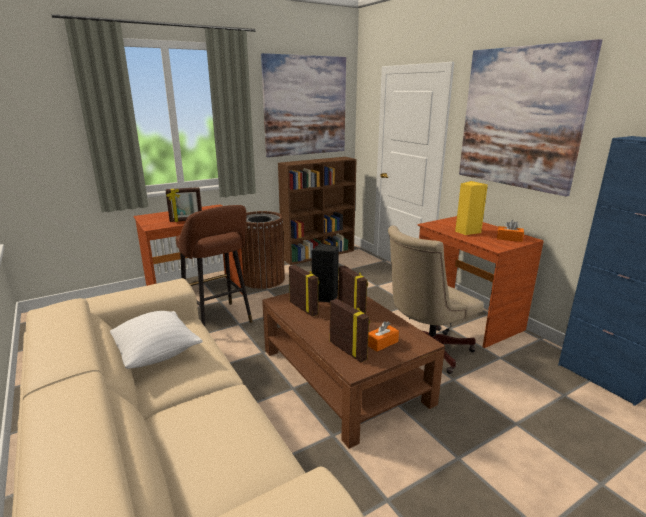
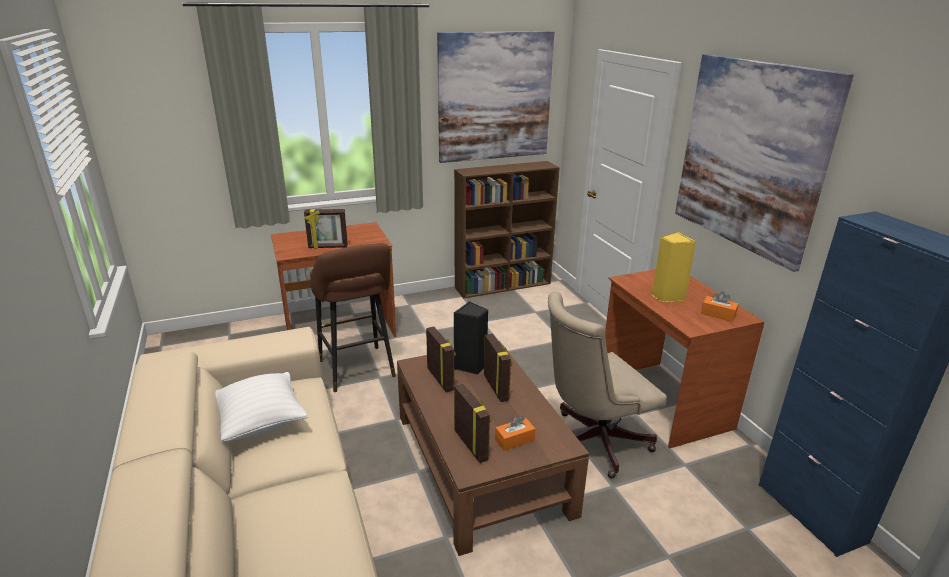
camera: 10 degrees right, 5 degrees up
brown trash can [241,211,285,289] -> none

